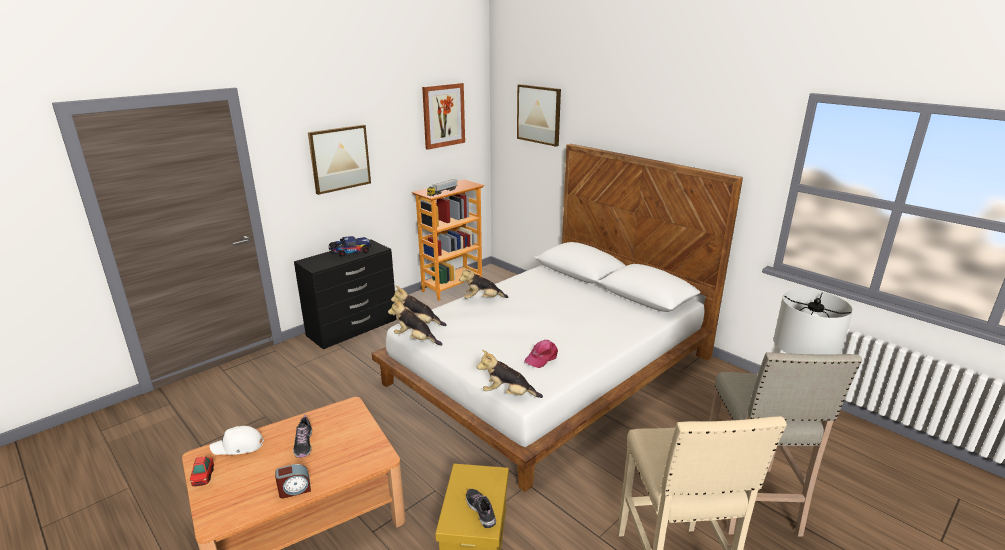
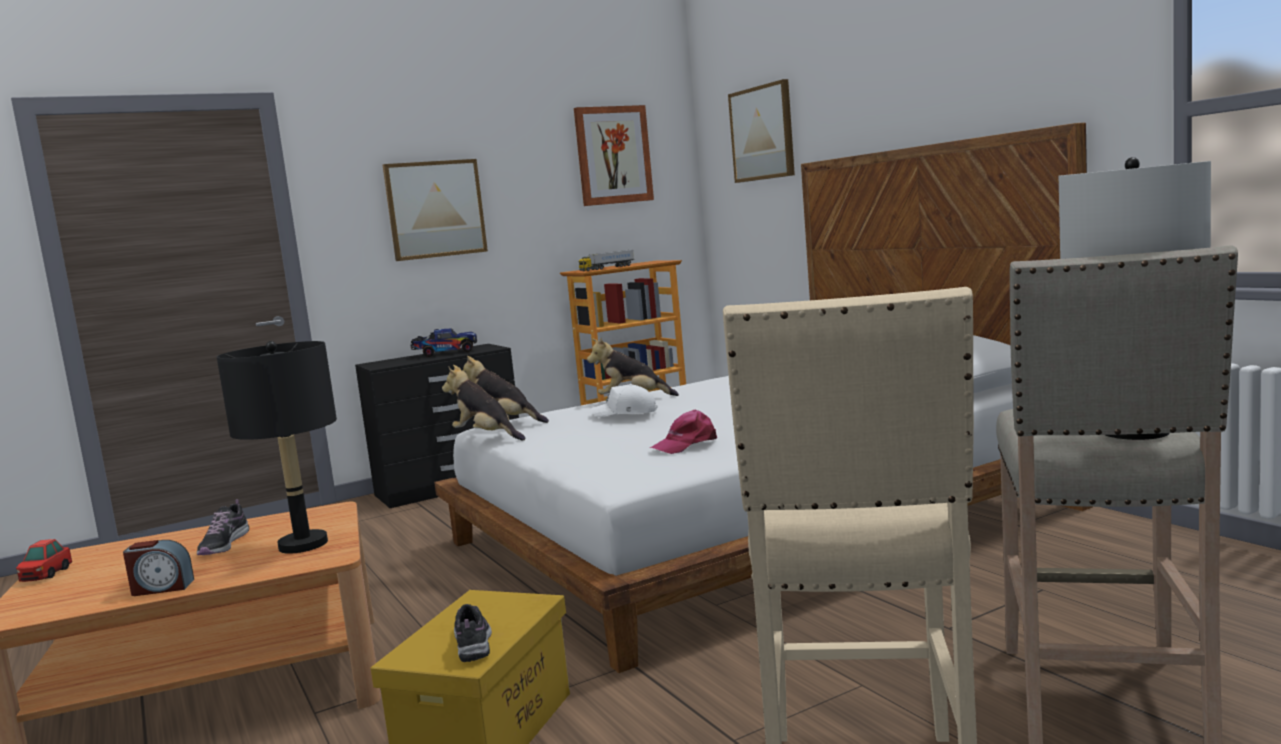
camera: 15 degrees right, 15 degrees down
white cap [210,426,264,455] -> white cap moved to [591,384,658,417]
plush toy [477,350,543,398] -> none
none -> black table lamp [217,341,337,554]

